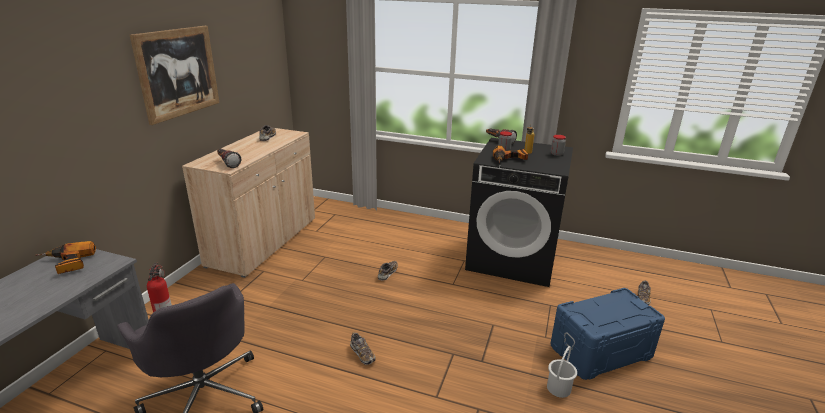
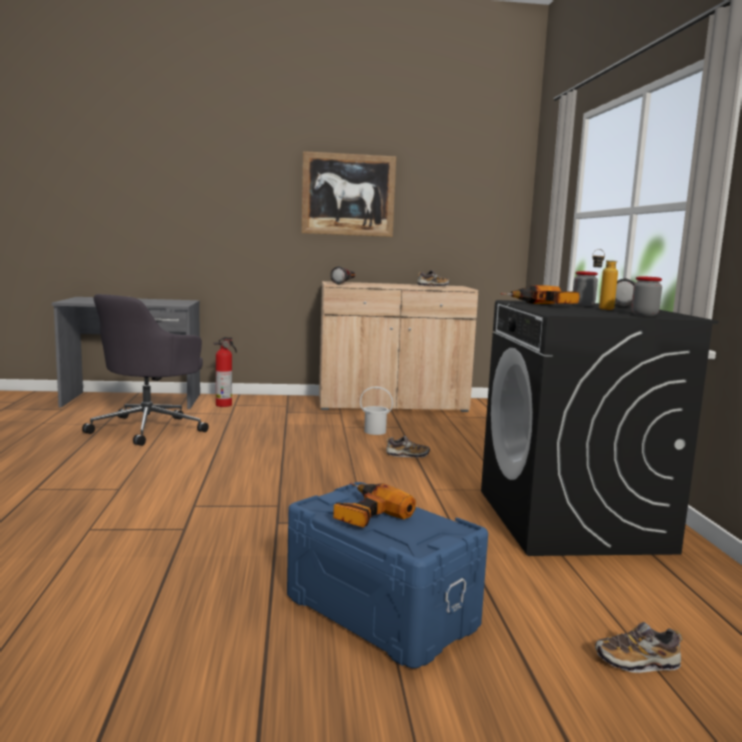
camera: 65 degrees right, 15 degrees down
power drill [35,241,96,274] -> power drill moved to [333,482,416,528]
shoe [350,332,376,365] -> none
white bucket [547,346,577,398] -> white bucket moved to [360,386,393,435]

